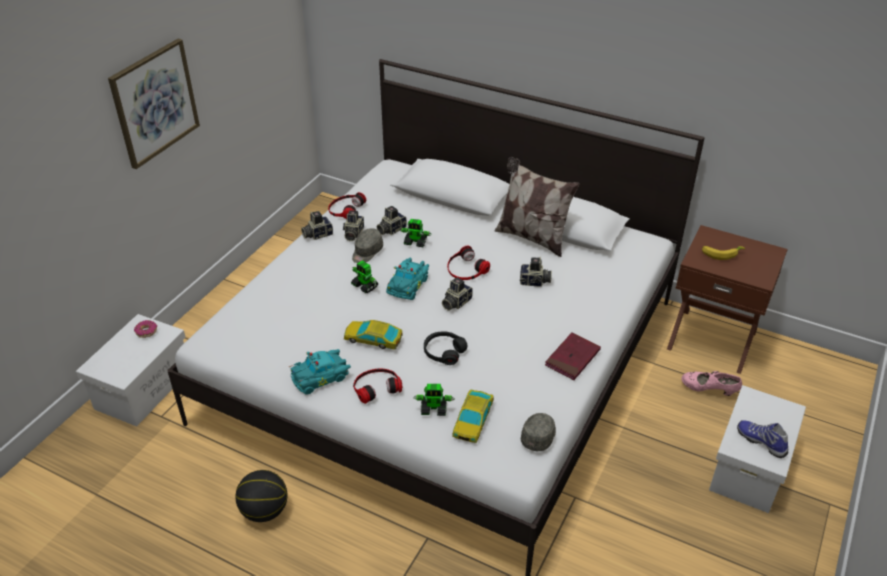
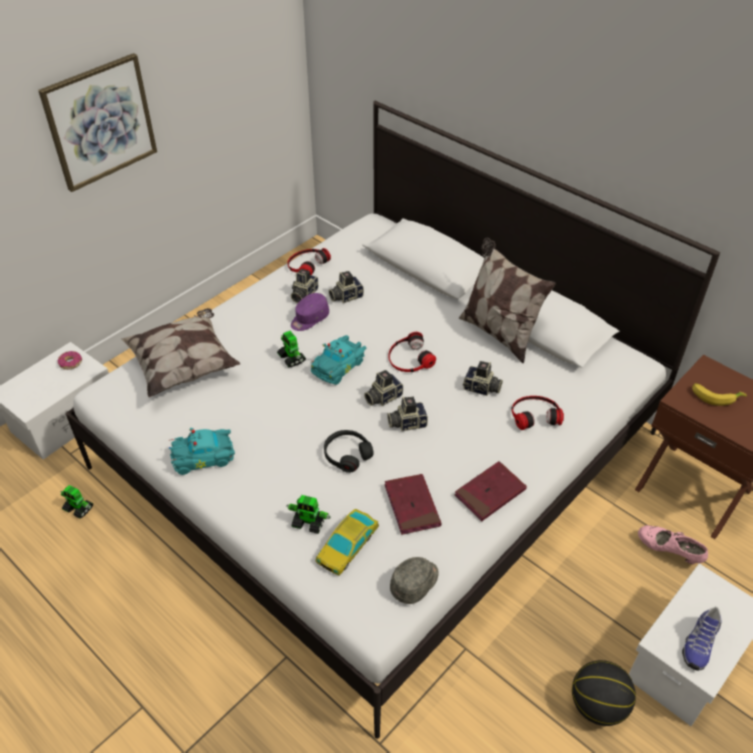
camera: 15 degrees right, 5 degrees up
basketball [235,470,288,522] -> basketball moved to [572,660,636,726]
camera [301,211,333,240] -> camera moved to [387,397,428,431]
toy car [344,320,403,350] -> none
grey cap [352,228,383,263] -> purple cap [291,293,329,331]
headphones [353,369,403,404] -> headphones moved to [511,396,564,430]
toy robot [400,219,431,247] -> toy robot moved to [60,485,93,519]
shoe [737,420,788,458] -> shoe turned 120 degrees counterclockwise [682,607,722,671]
none -> pillow [121,308,241,397]
none -> red book [384,474,442,535]

